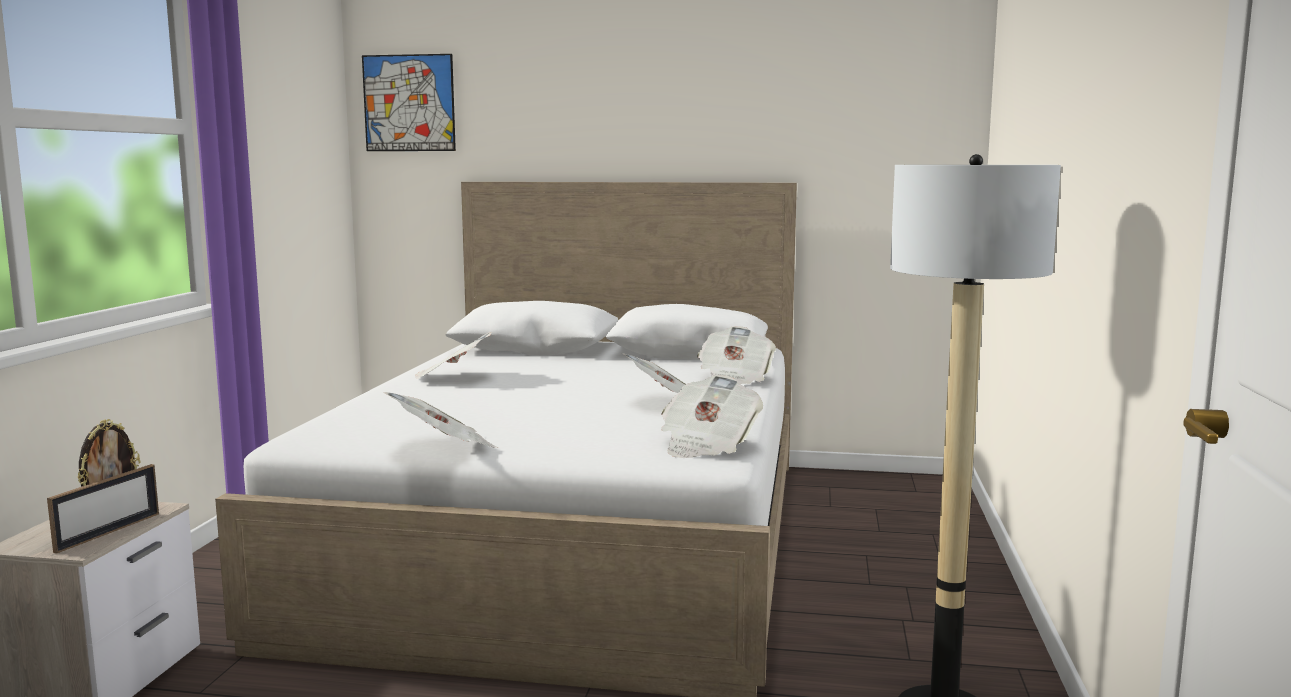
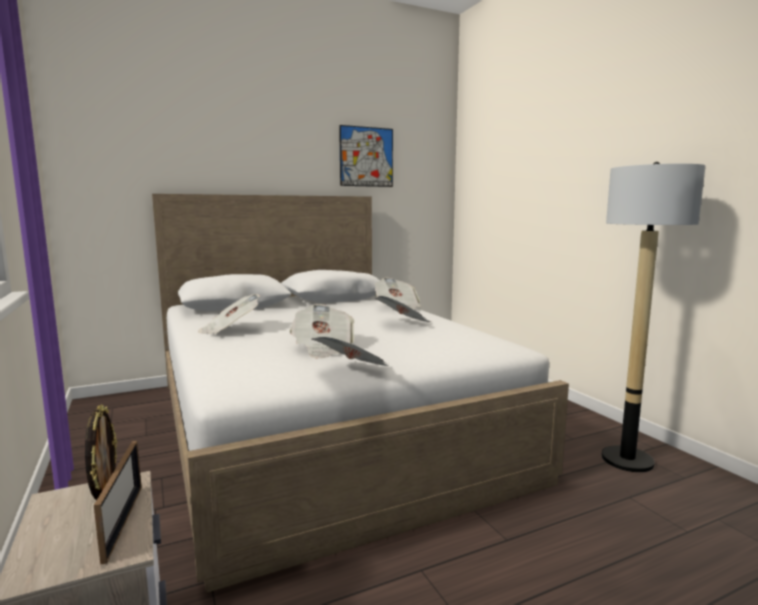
camera: 35 degrees left, 0 degrees up
picture [362,54,456,151] -> picture moved to [339,125,393,187]
newspaper [661,375,763,458] -> newspaper moved to [290,304,354,359]

